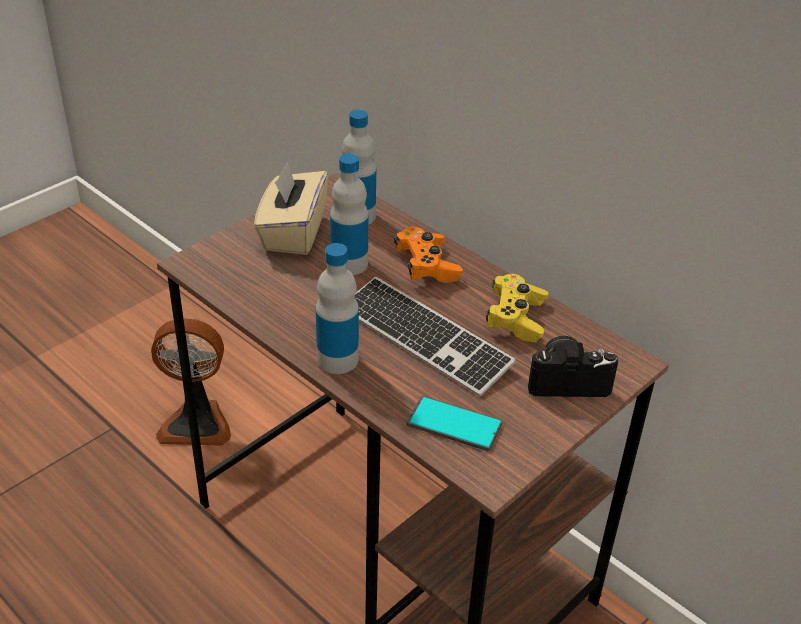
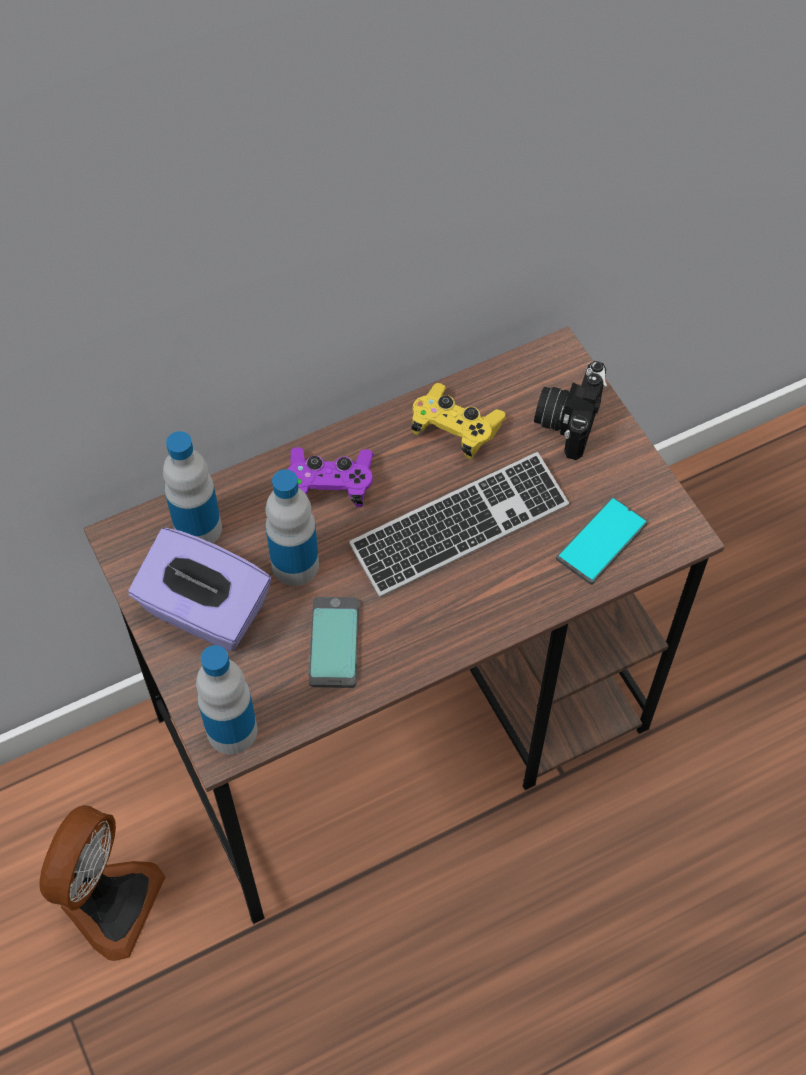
camera: 70 degrees left, 20 degrees up
beige tissue box [254,162,328,255] -> purple tissue box [128,528,271,651]
bottle [316,243,359,374] -> bottle moved to [196,645,258,754]
orange game controller [394,227,463,283] -> purple game controller [287,447,374,507]
none -> phone [308,597,359,688]

